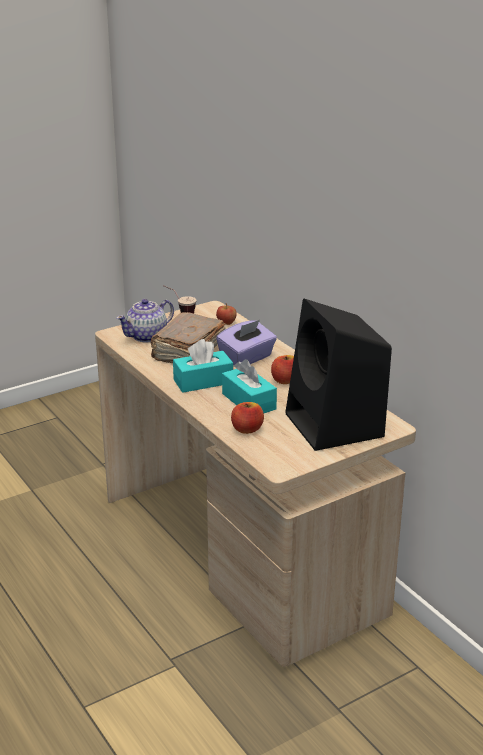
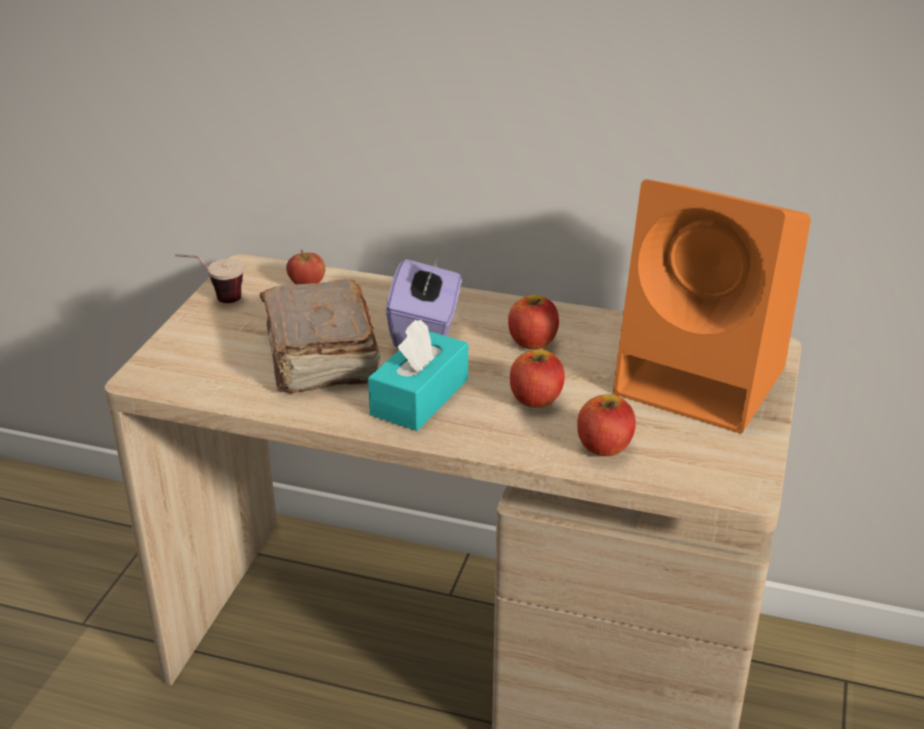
camera: 40 degrees left, 5 degrees up
teapot [116,299,174,343] -> none
turquoise tissue box [222,359,277,413] -> apple [510,349,565,408]
black speaker [285,299,392,451] -> orange speaker [613,179,811,433]

